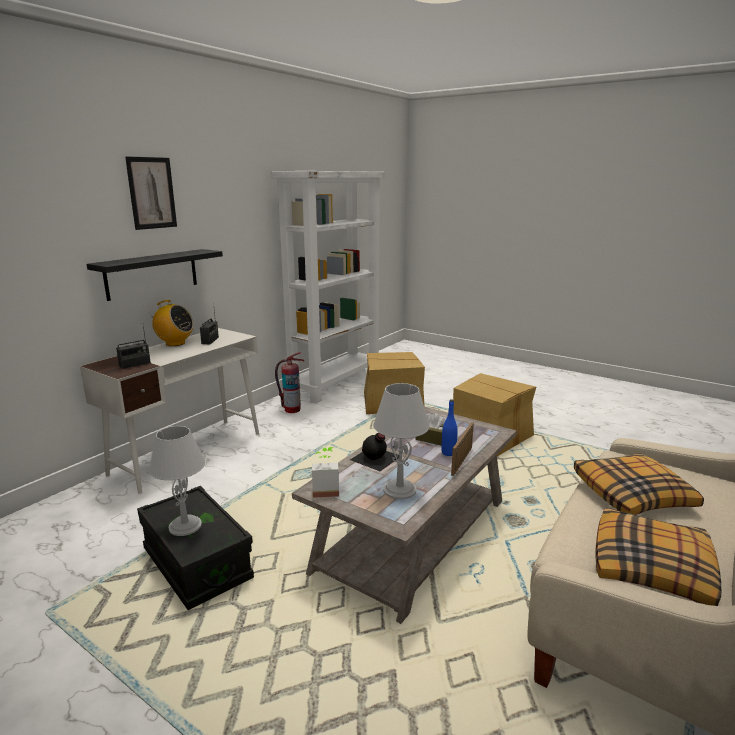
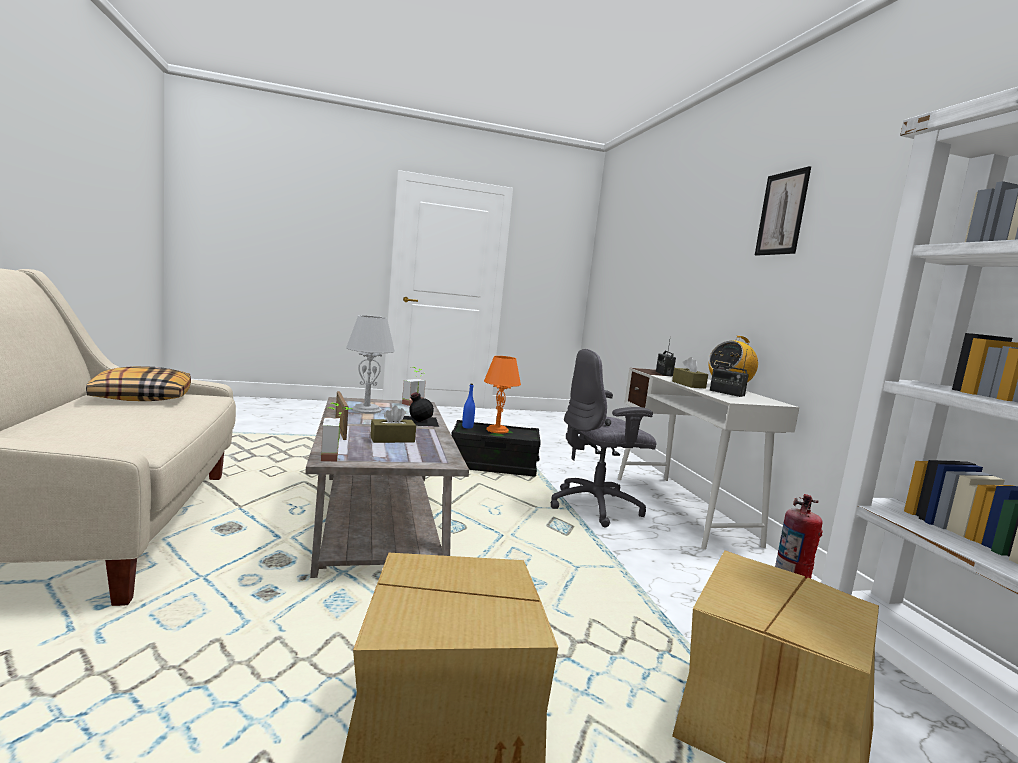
camera: 130 degrees right, 10 degrees down
black shelf [87,249,223,301] -> none
grey table lamp [149,426,205,536] -> orange table lamp [484,356,521,434]
blue bottle [442,399,458,456] -> blue bottle moved to [462,384,475,429]
pillow [574,453,704,515] -> none
none -> potted plant [321,402,352,461]
none -> grey office chair [551,349,656,527]
none -> brown tissue box [672,357,708,388]

